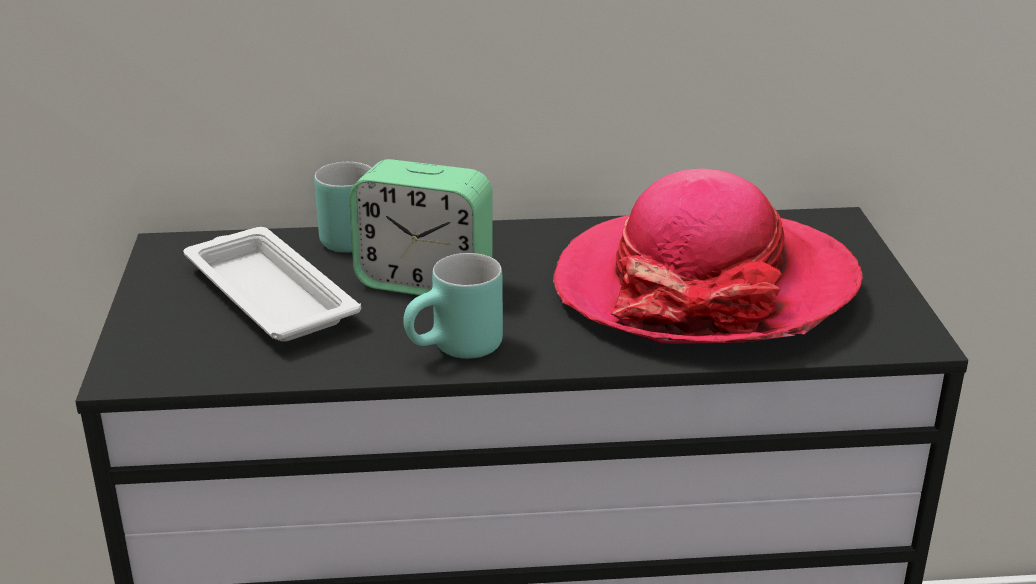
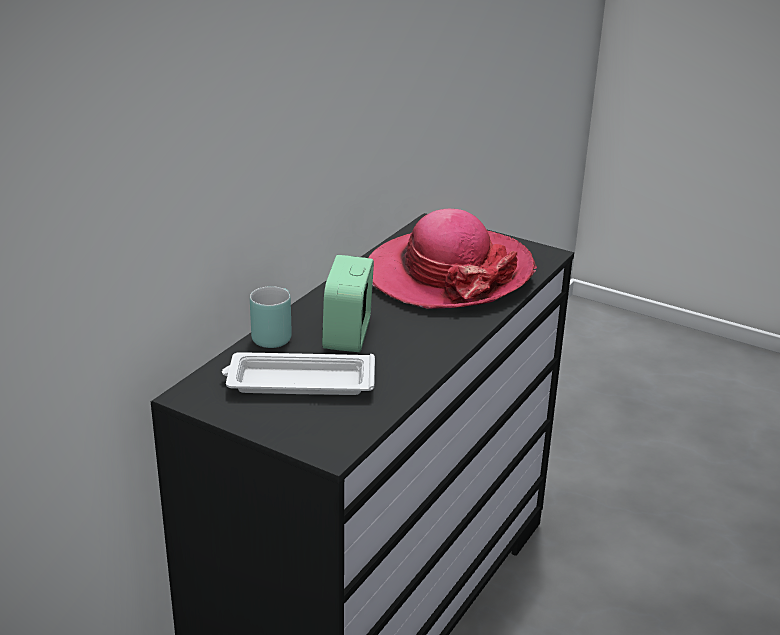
camera: 55 degrees left, 0 degrees up
alarm clock [349,159,493,296] -> alarm clock turned 135 degrees clockwise [322,255,374,352]
turquoise mug [403,253,503,359] -> none

